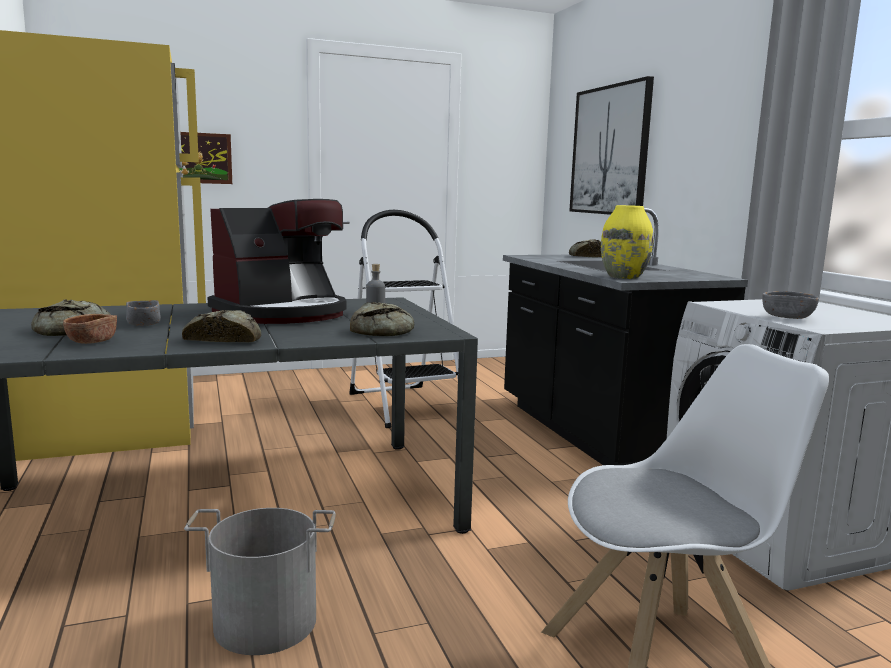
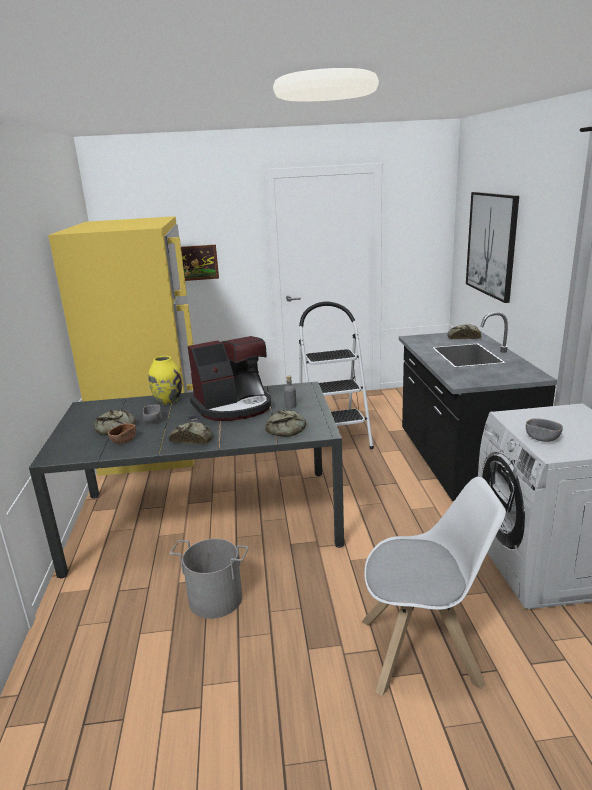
camera: 15 degrees right, 10 degrees up
yellow vase [601,205,653,279] -> yellow vase moved to [148,356,182,405]

